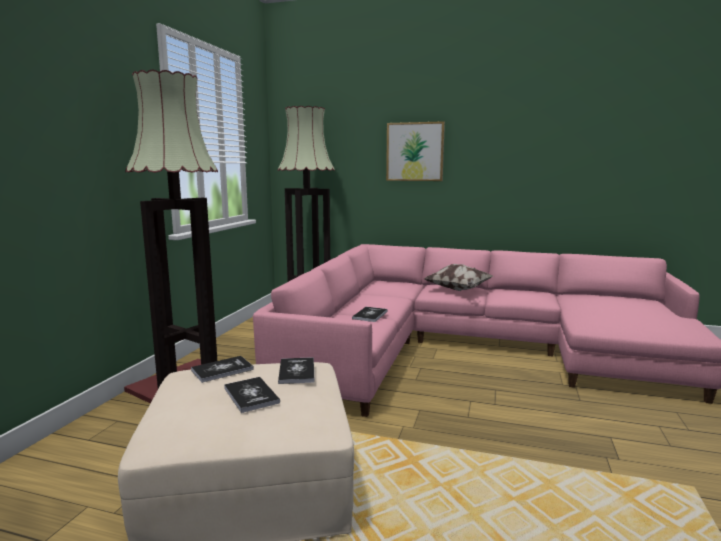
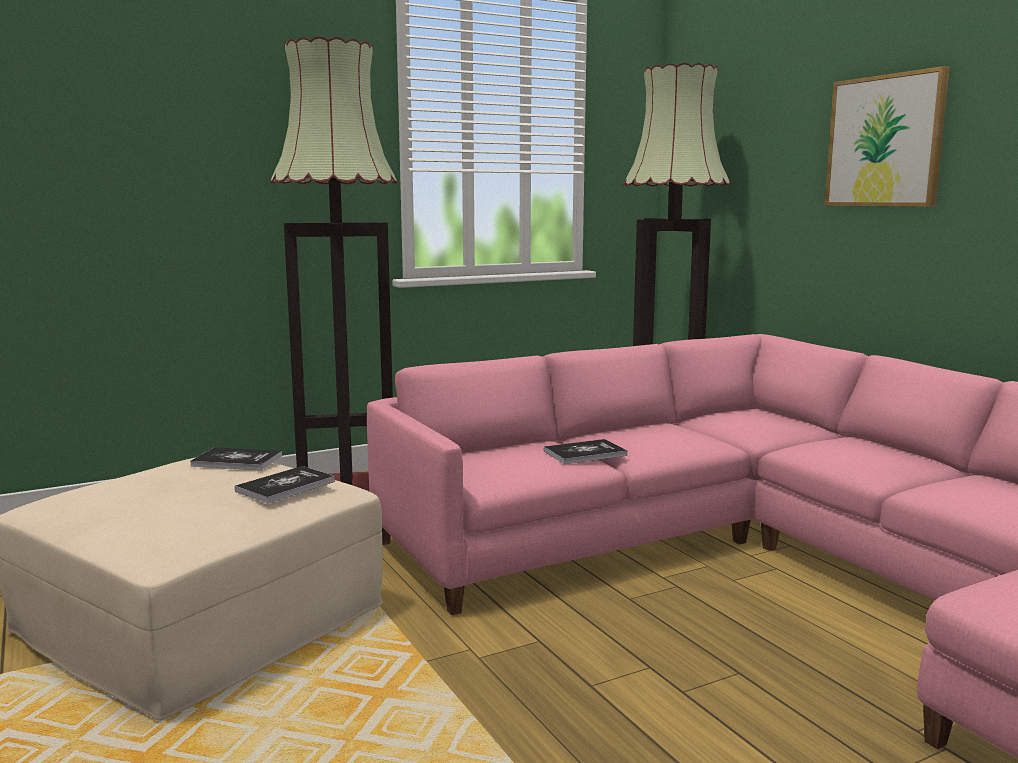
camera: 45 degrees right, 0 degrees up
book [224,377,280,413] -> none
pillow [424,264,493,291] -> none

